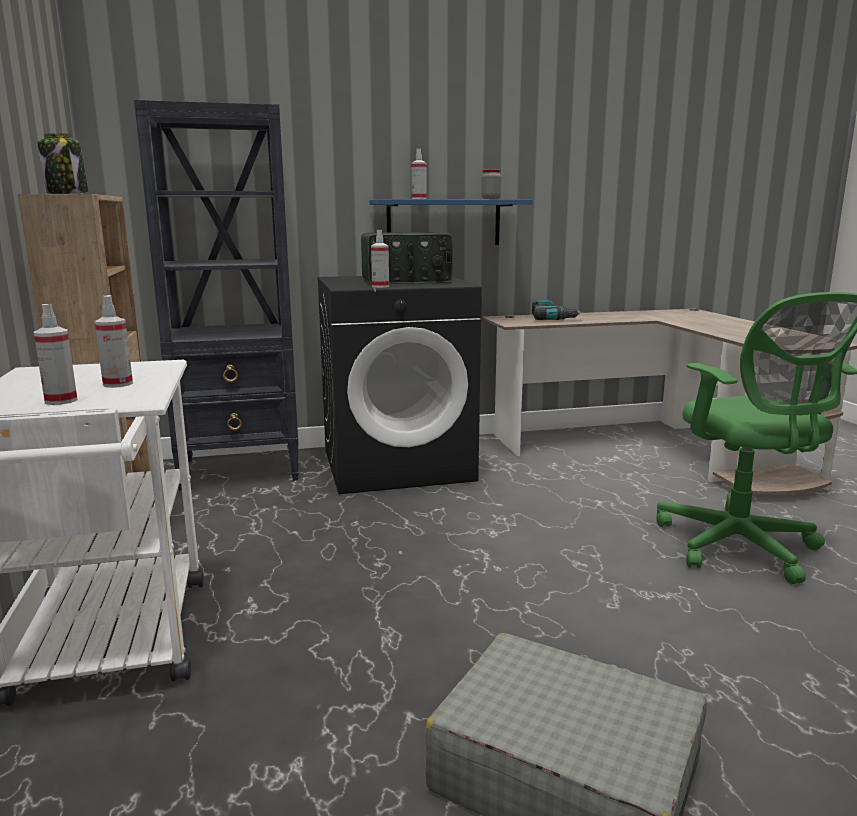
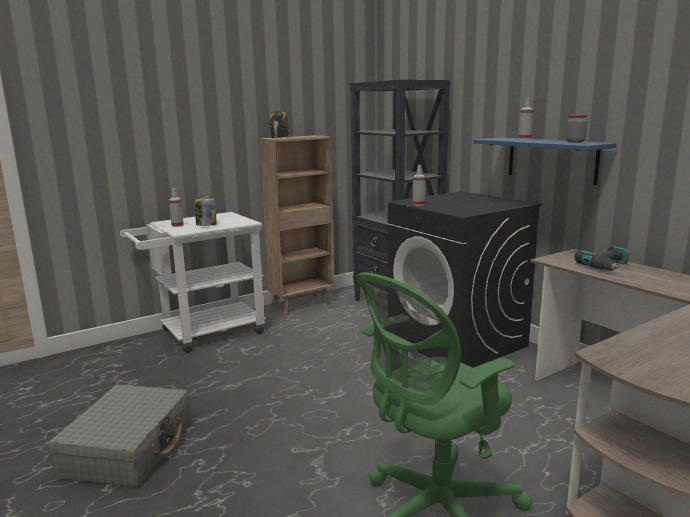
camera: 70 degrees right, 0 degrees up
spray bottle [94,295,133,388] -> jar [195,195,217,226]
radio [361,232,453,284] -> none

